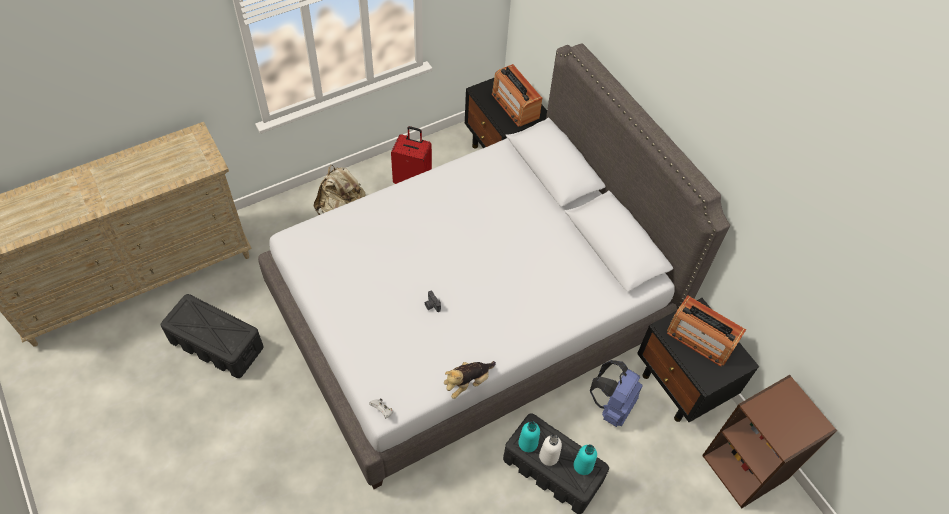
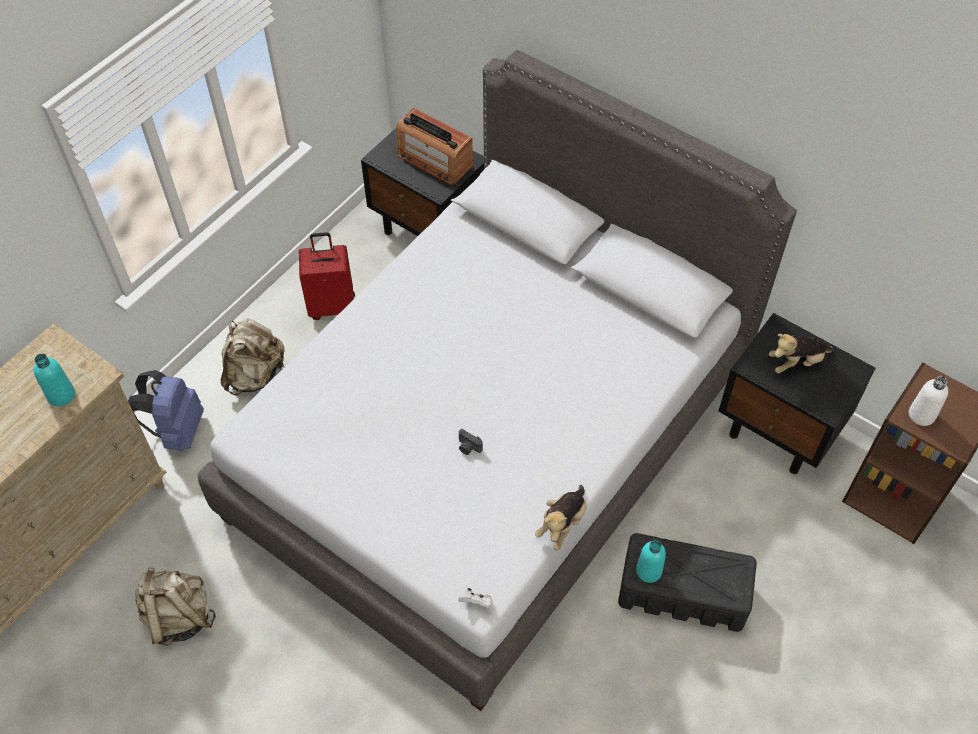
camera: 20 degrees left, 0 degrees up
black storage box [161,294,264,378] -> beige backpack [135,568,216,646]
white bottle [539,435,562,466] -> white bottle moved to [909,376,948,426]
turquoise bottle [574,445,597,475] -> turquoise bottle moved to [34,354,75,406]
blue backpack [590,360,643,427] -> blue backpack moved to [128,370,204,451]
radio [667,295,746,366] -> plush toy [769,334,834,373]

